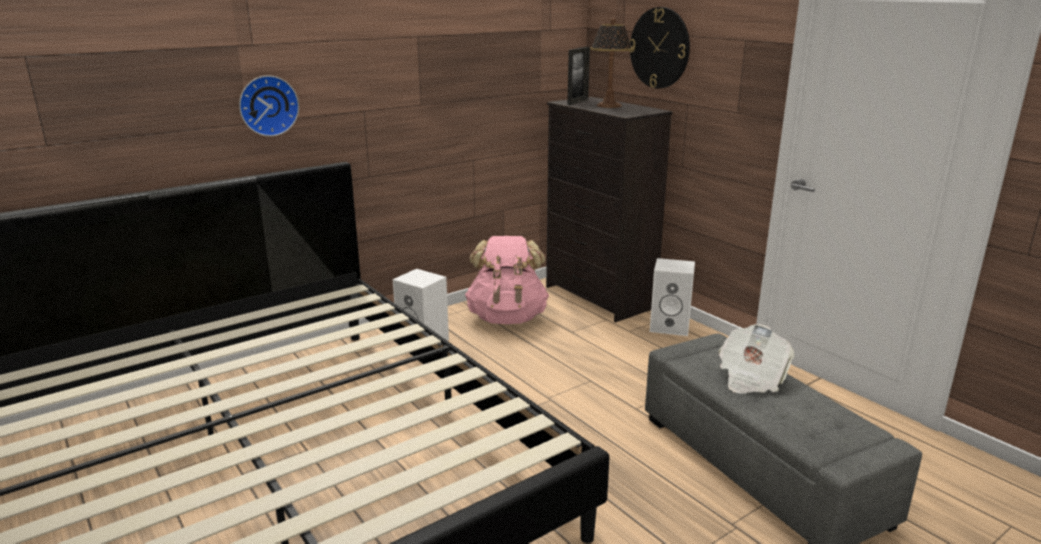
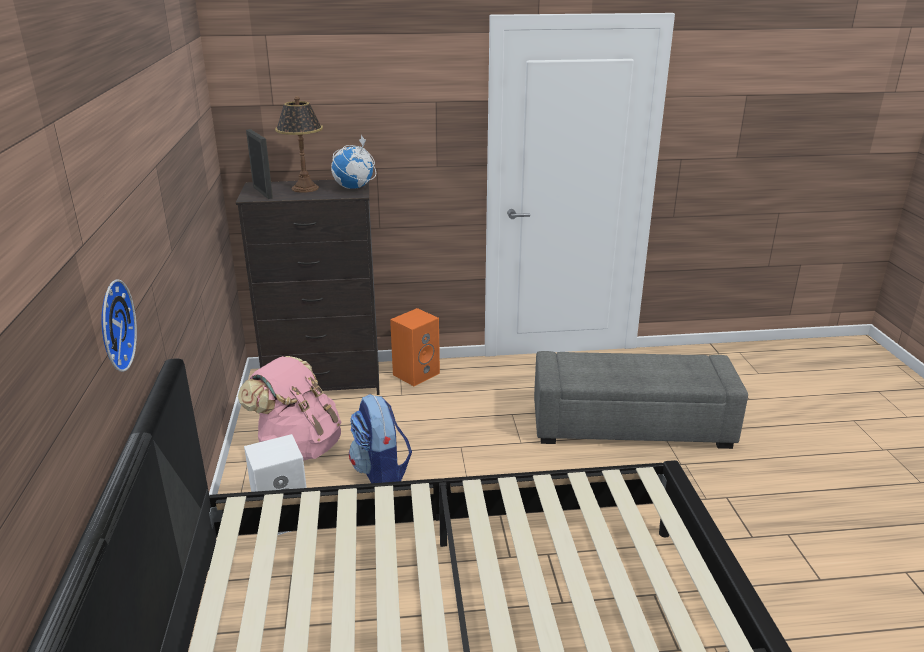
camera: 60 degrees left, 5 degrees up
wall clock [629,7,690,89] -> none
white speaker [650,258,695,336] -> orange speaker [390,308,440,386]
newspaper [718,324,795,393] -> none
none -> globe [331,135,376,189]
none -> backpack [349,394,412,483]

